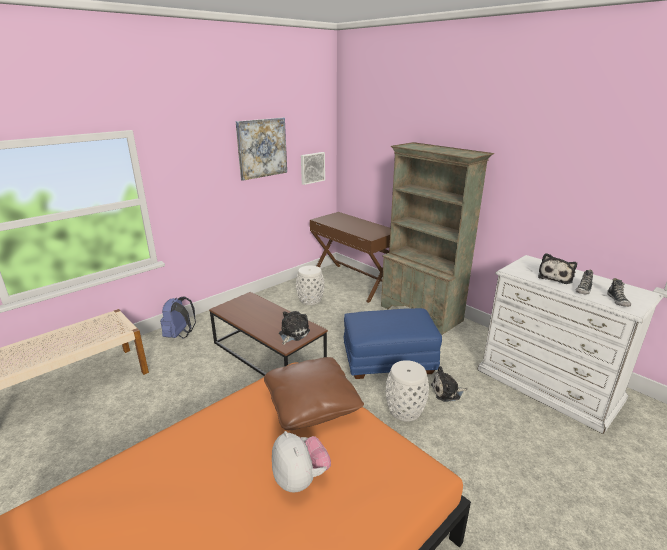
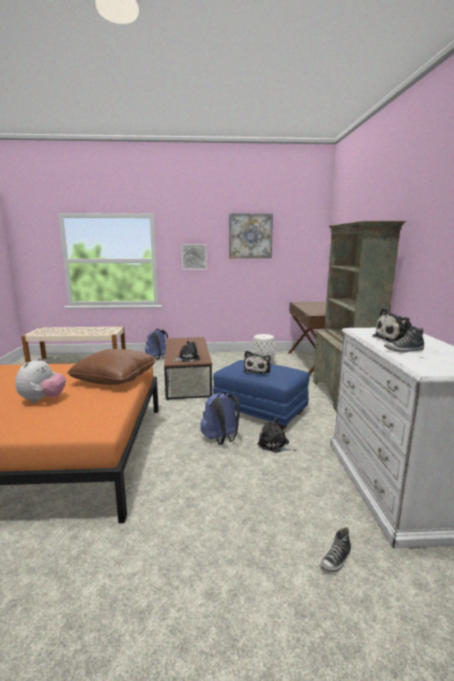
camera: 40 degrees right, 10 degrees down
picture [301,152,325,185] -> picture moved to [181,244,207,270]
white stool [386,360,429,421] -> blue backpack [201,392,240,445]
shoe [607,278,631,307] -> shoe moved to [321,527,351,573]
none -> plush toy [244,351,271,374]

